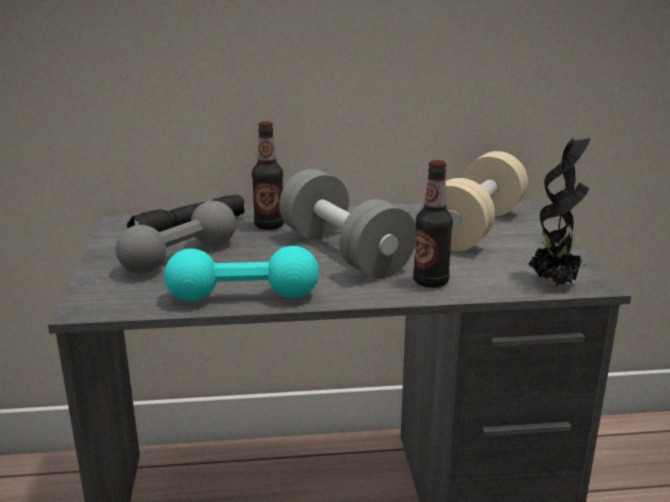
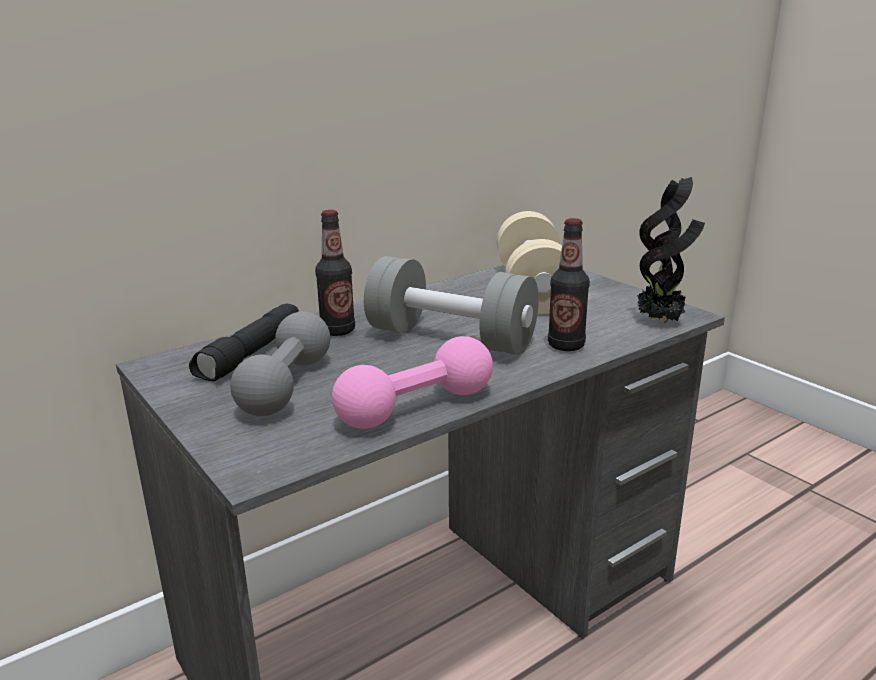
camera: 30 degrees left, 0 degrees up
turquoise dumbbell [164,246,319,301] -> pink dumbbell [332,336,493,429]

